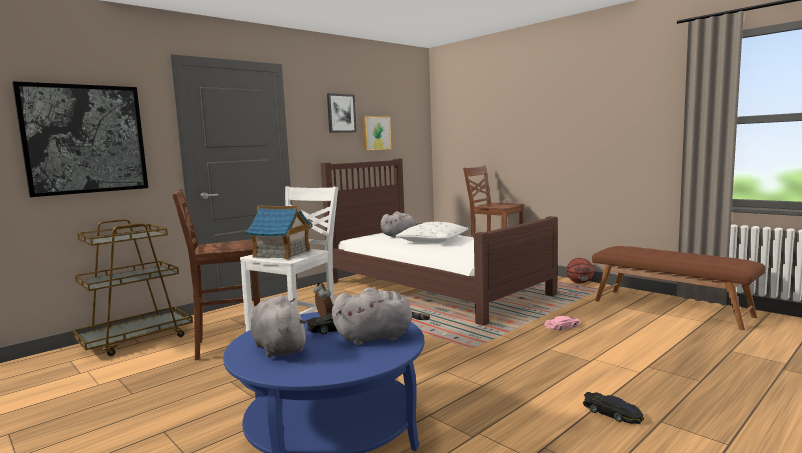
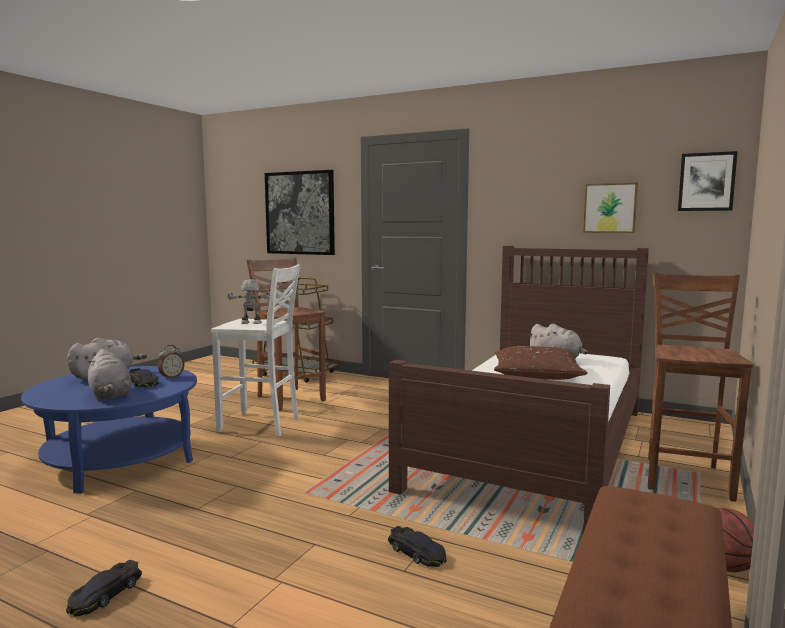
camera: 70 degrees right, 0 degrees up
toy house [246,205,313,259] -> toy robot [227,279,270,324]
picture [327,93,357,133] -> picture moved to [678,151,738,211]
white pillow [396,222,468,243] -> brown pillow [494,346,588,380]
pink toy car [544,316,580,331] -> black toy car [388,526,447,567]

